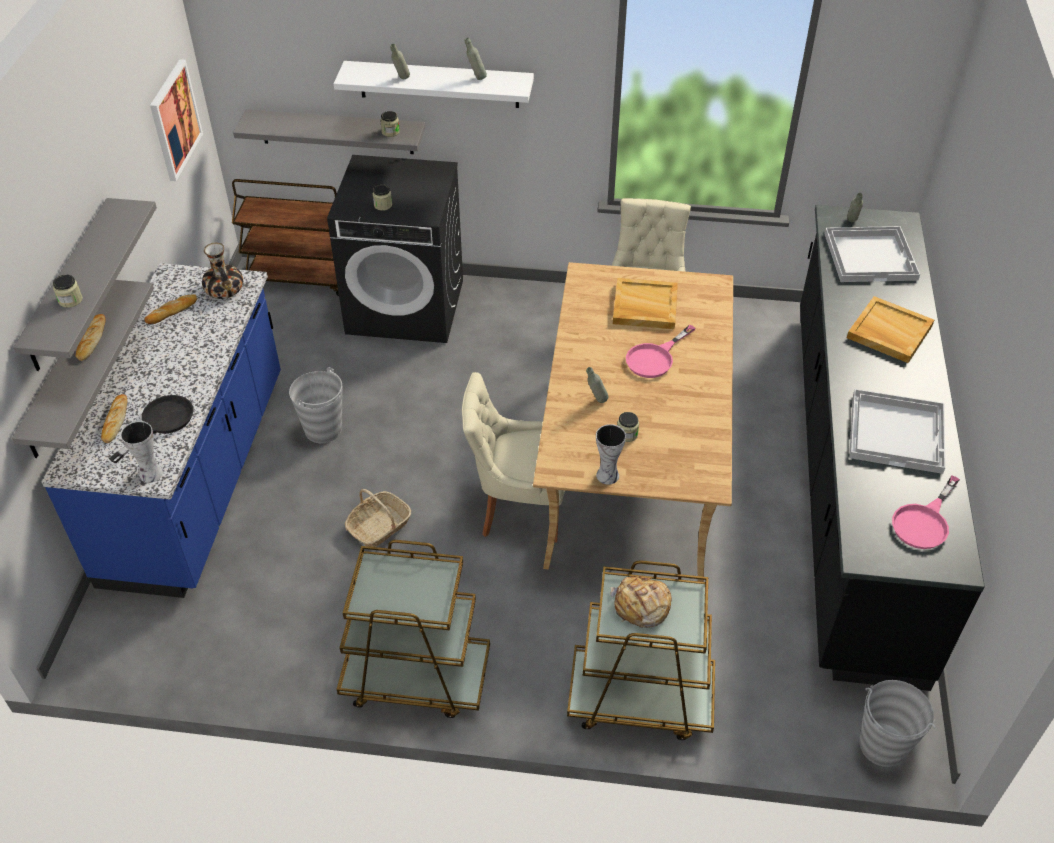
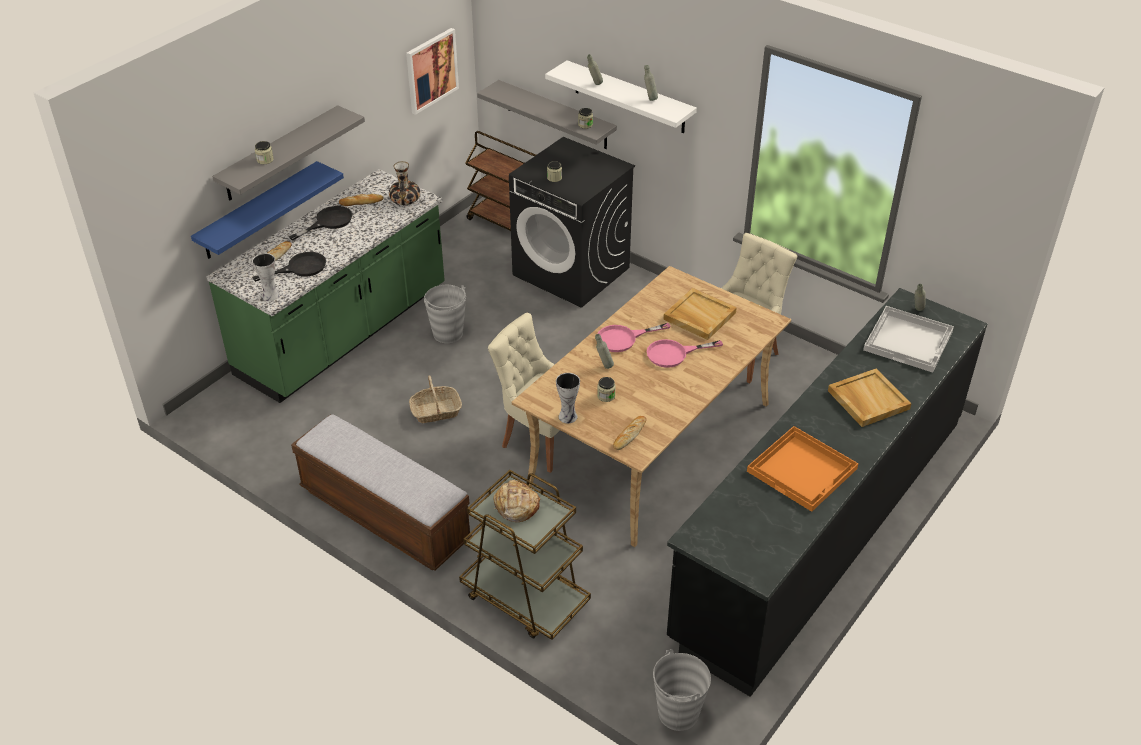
camera: 30 degrees right, 5 degrees down
grey shelf [12,280,154,458] -> blue shelf [191,161,344,259]
blue counter [42,263,281,598] -> green counter [207,169,445,403]
bread [76,314,105,361] -> bread moved to [613,416,646,450]
brown cart [336,540,490,718] -> bench [291,414,472,571]
white tray [849,389,945,474] -> orange tray [747,426,859,512]
pink frying pan [892,475,960,549] -> pink frying pan moved to [597,323,671,352]
none -> black frying pan [289,206,352,240]

